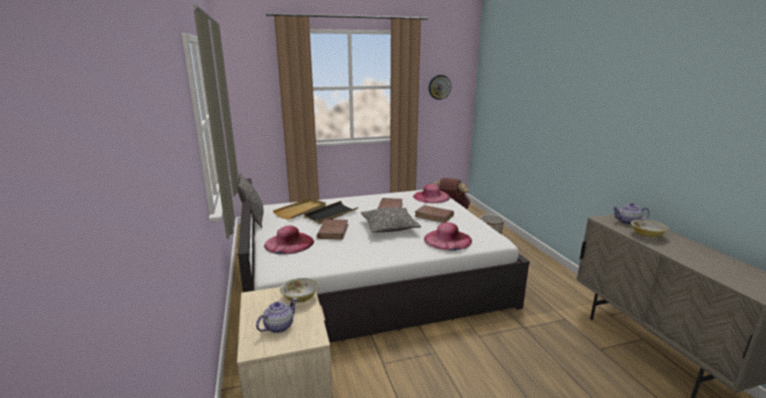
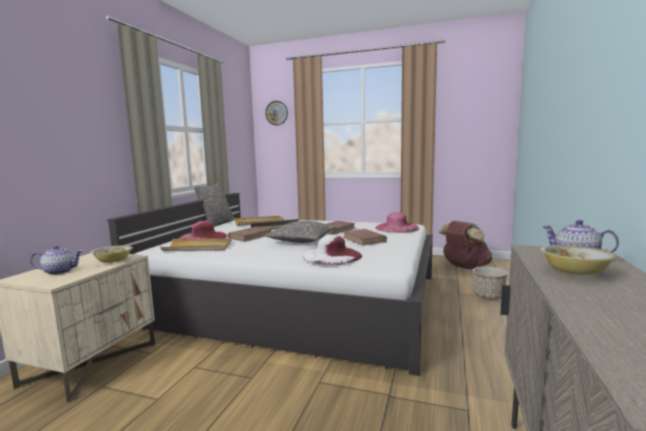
camera: 35 degrees right, 10 degrees down
pink hat [424,222,472,251] -> white hat [303,234,362,265]
wall clock [429,75,451,100] -> wall clock moved to [265,101,288,126]
none -> beige tray [160,238,232,251]

